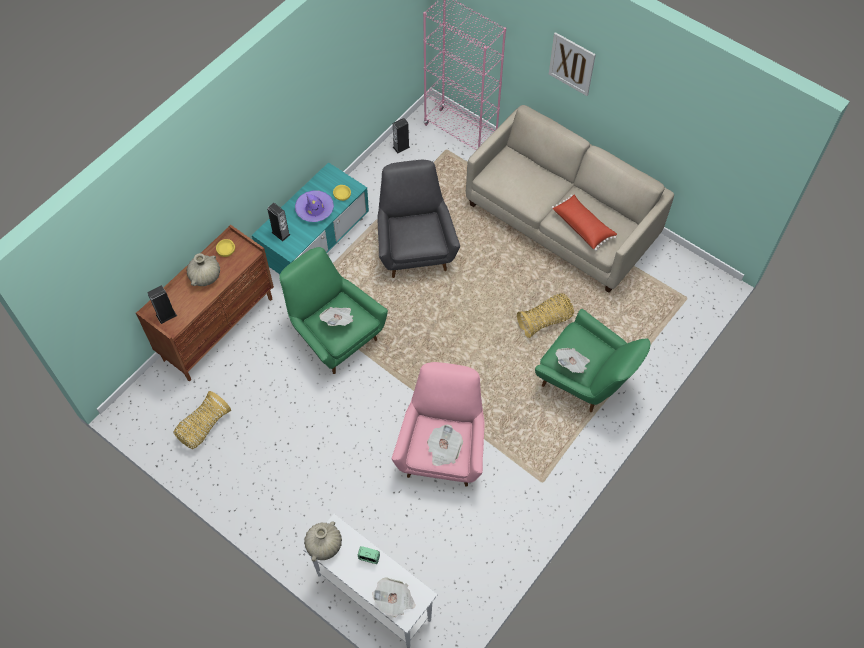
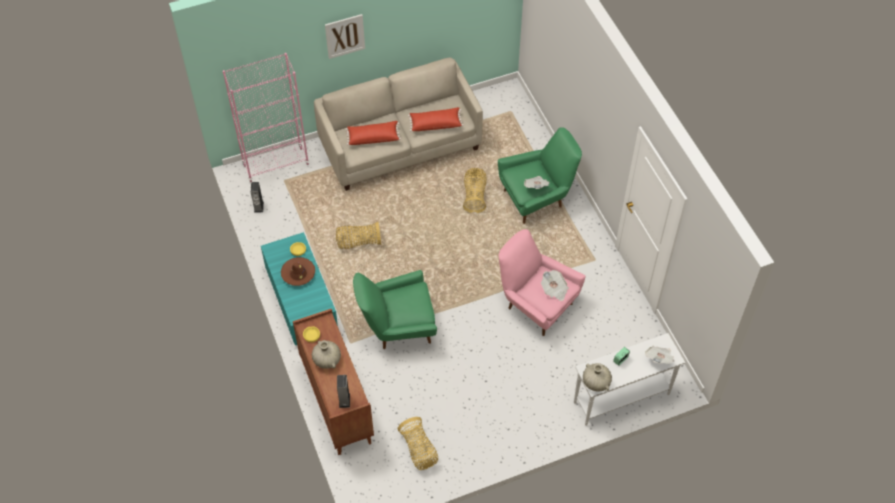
camera: 60 degrees left, 5 degrees down
speaker [267,203,290,241] -> none
purple hat [295,190,334,222] -> brown hat [281,257,315,286]
newspaper [319,307,353,326] -> none
grey armchair [377,160,460,278] -> basket [336,222,381,249]
none -> red pillow [345,121,401,145]

